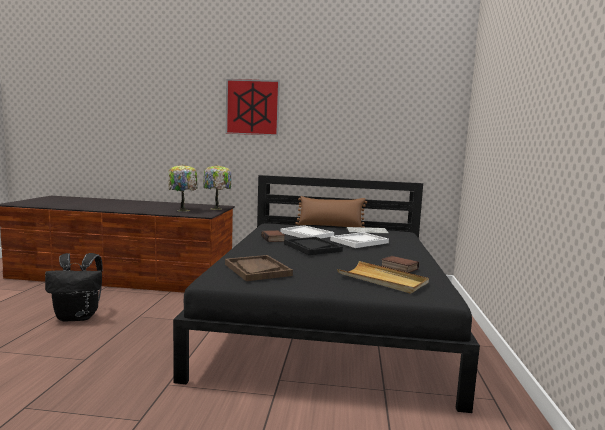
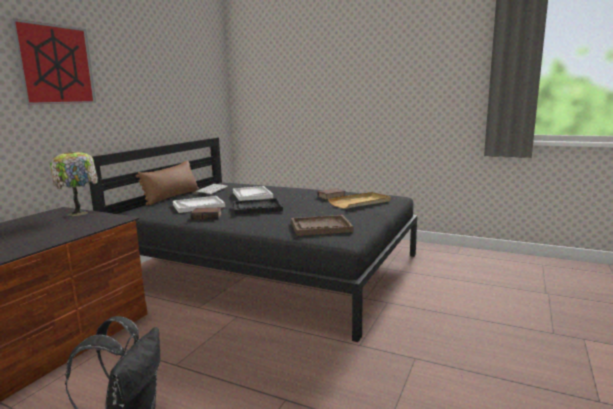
camera: 70 degrees left, 5 degrees up
table lamp [168,164,198,212] -> none

